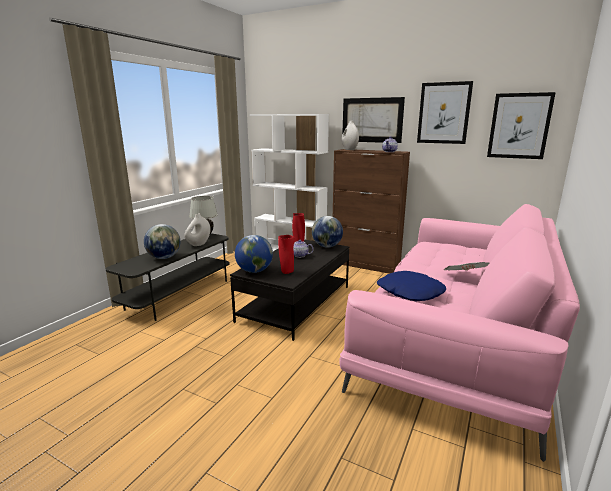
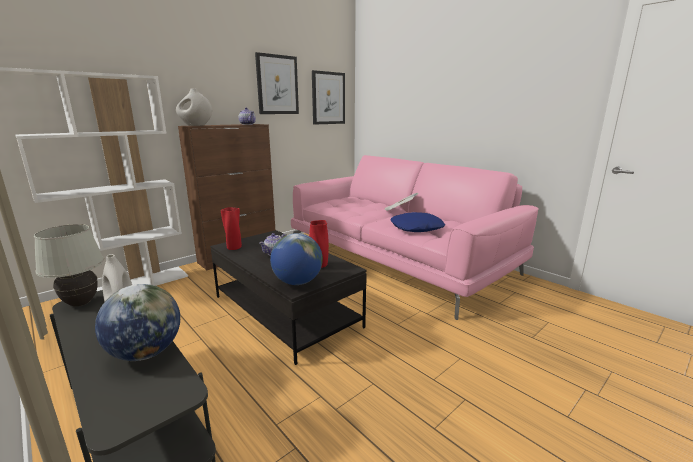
camera: 70 degrees left, 0 degrees up
globe [312,216,343,248] -> none
picture [342,97,405,143] -> none

